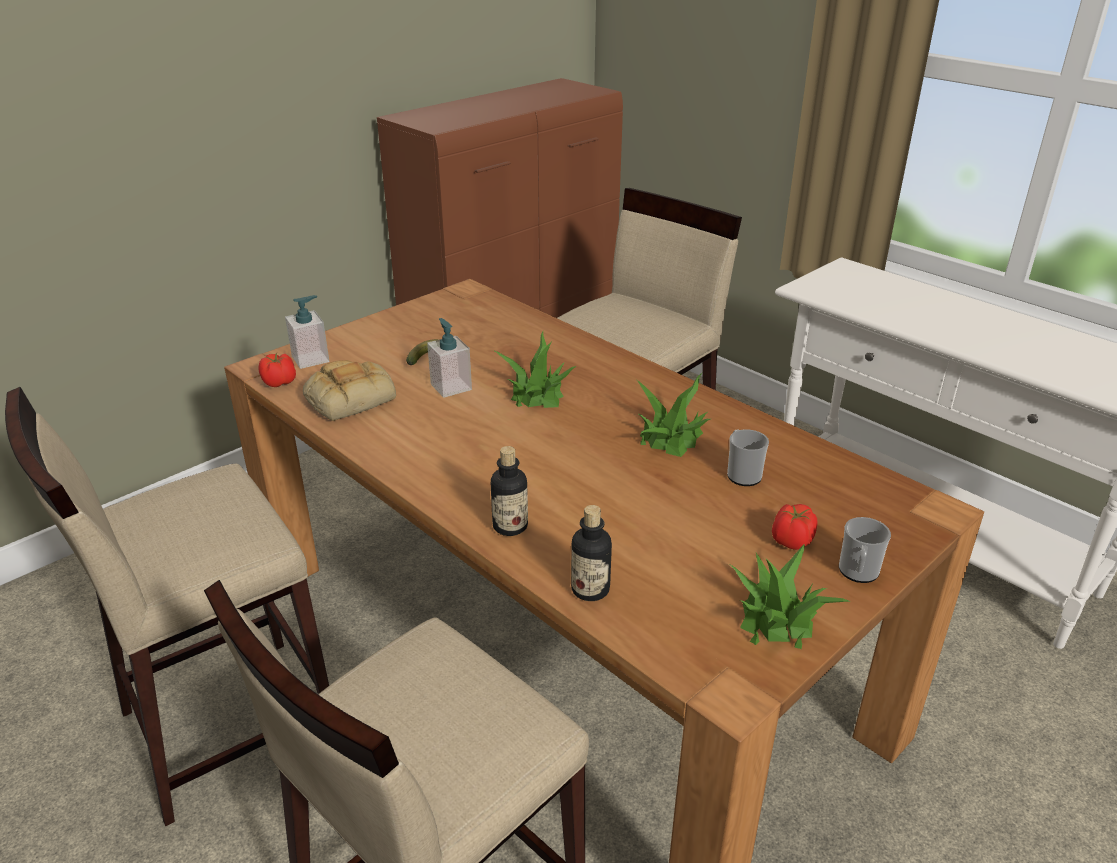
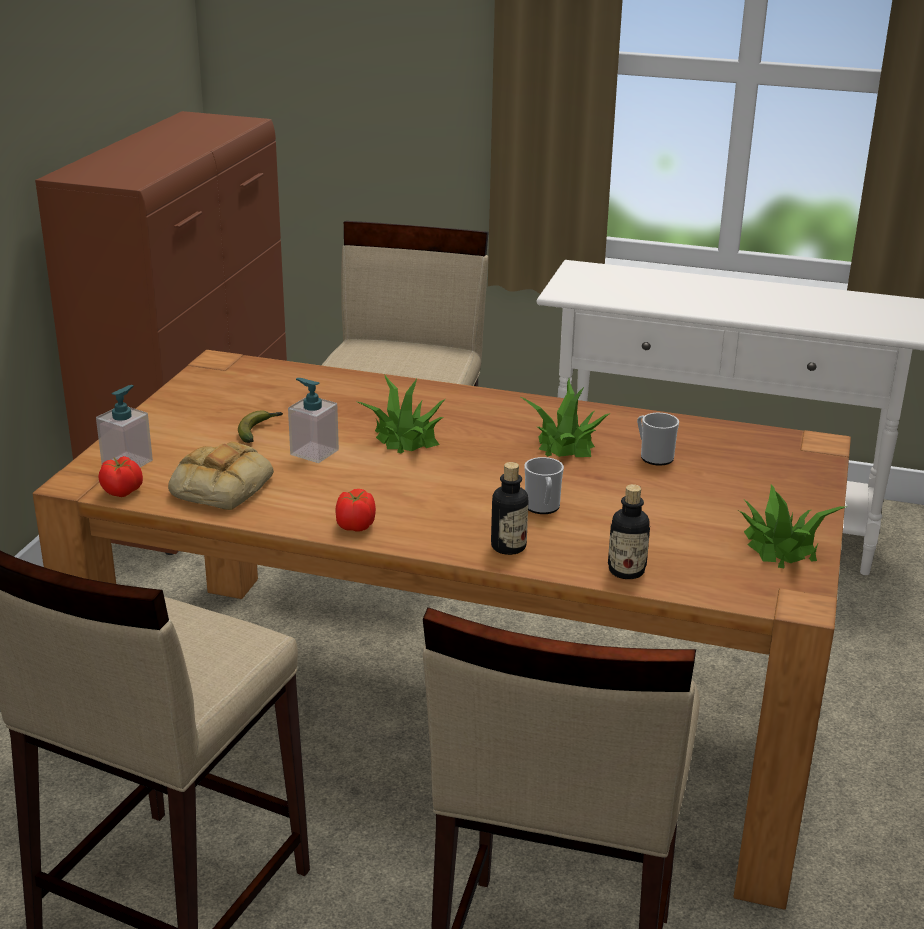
camera: 30 degrees left, 5 degrees down
tomato [772,504,818,550] -> tomato moved to [335,489,376,532]
mug [839,517,891,583] -> mug moved to [524,457,564,514]

